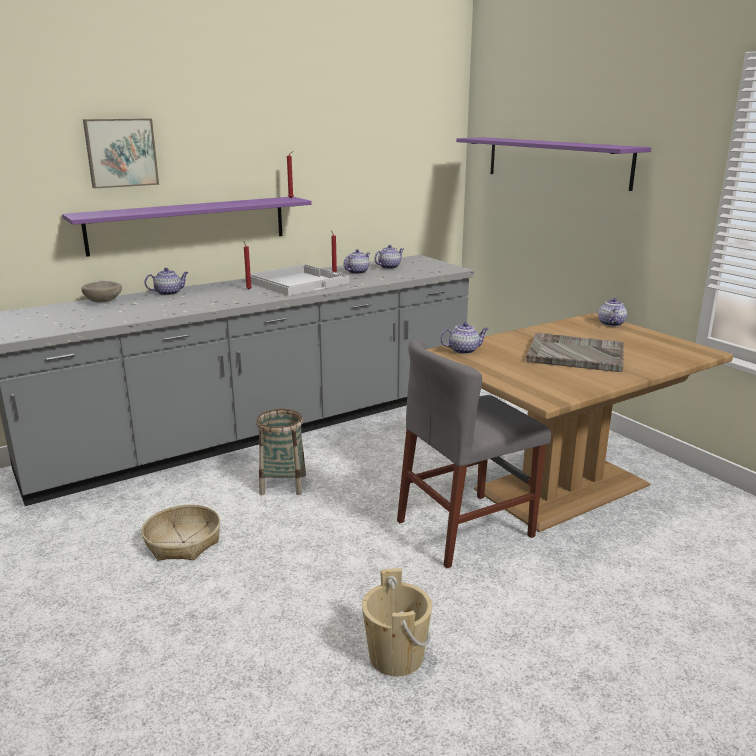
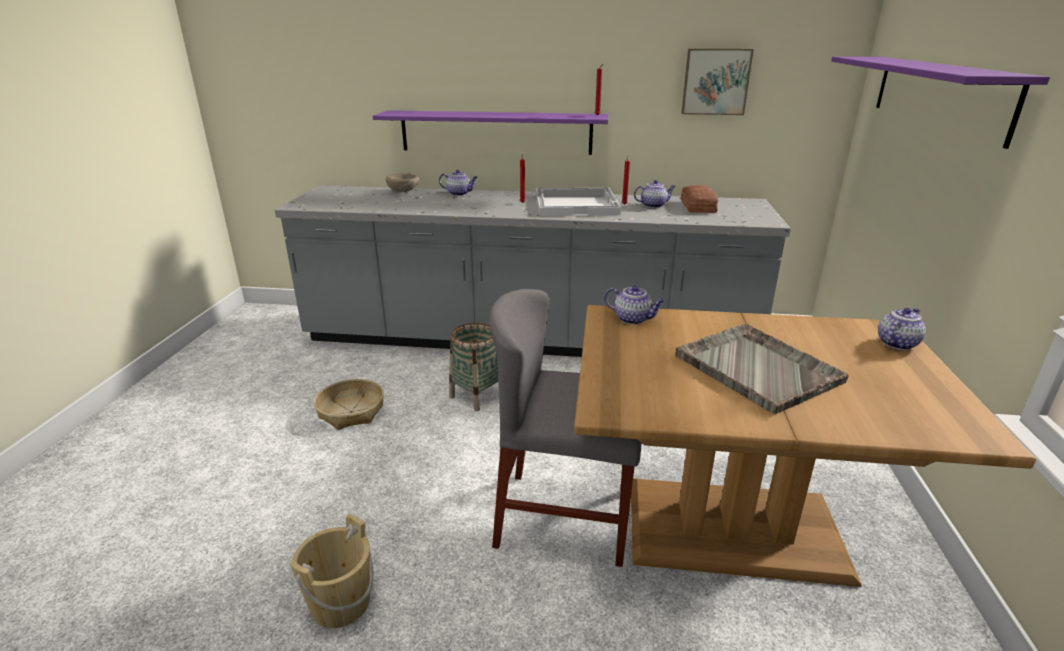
camera: 40 degrees right, 5 degrees up
picture [83,118,159,188] -> picture moved to [681,48,754,115]
teapot [374,245,404,269] -> bread [681,185,718,213]

